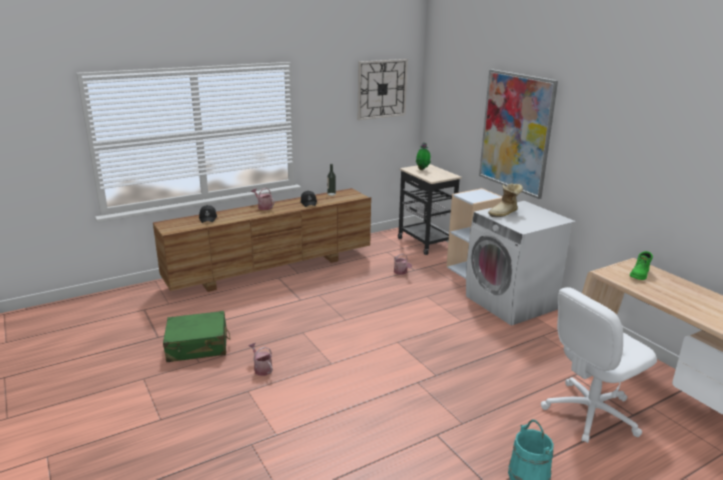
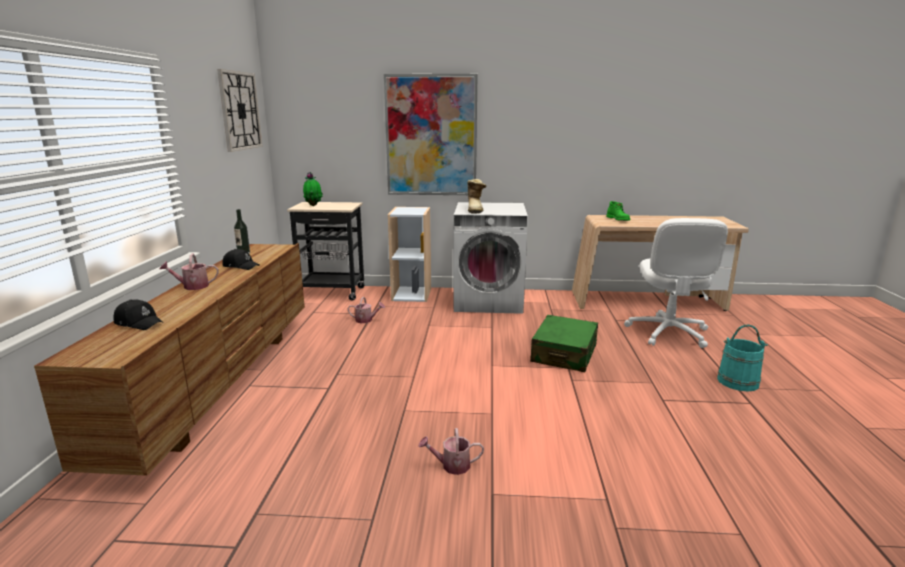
camera: 55 degrees left, 5 degrees down
green suitcase [163,311,230,362] -> green suitcase moved to [530,315,598,372]

